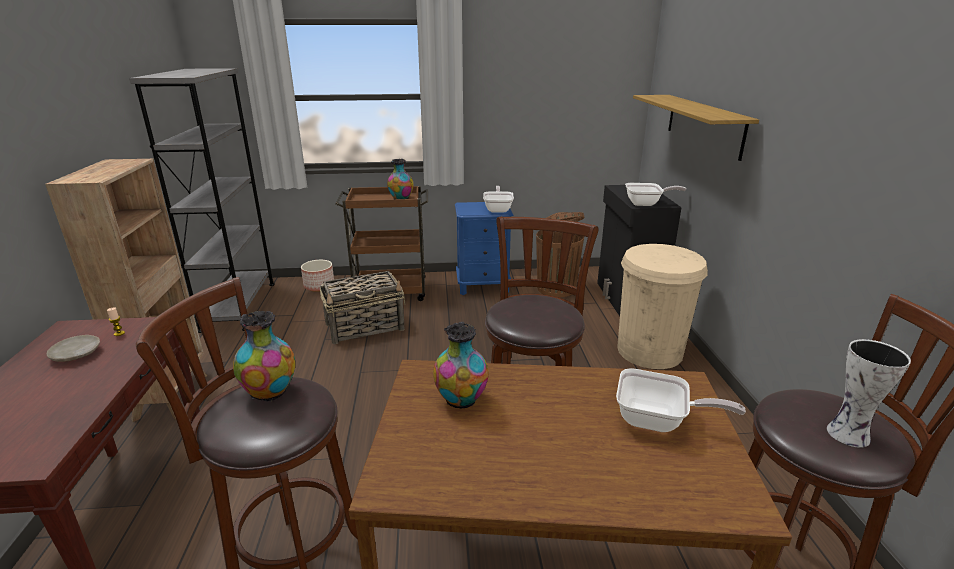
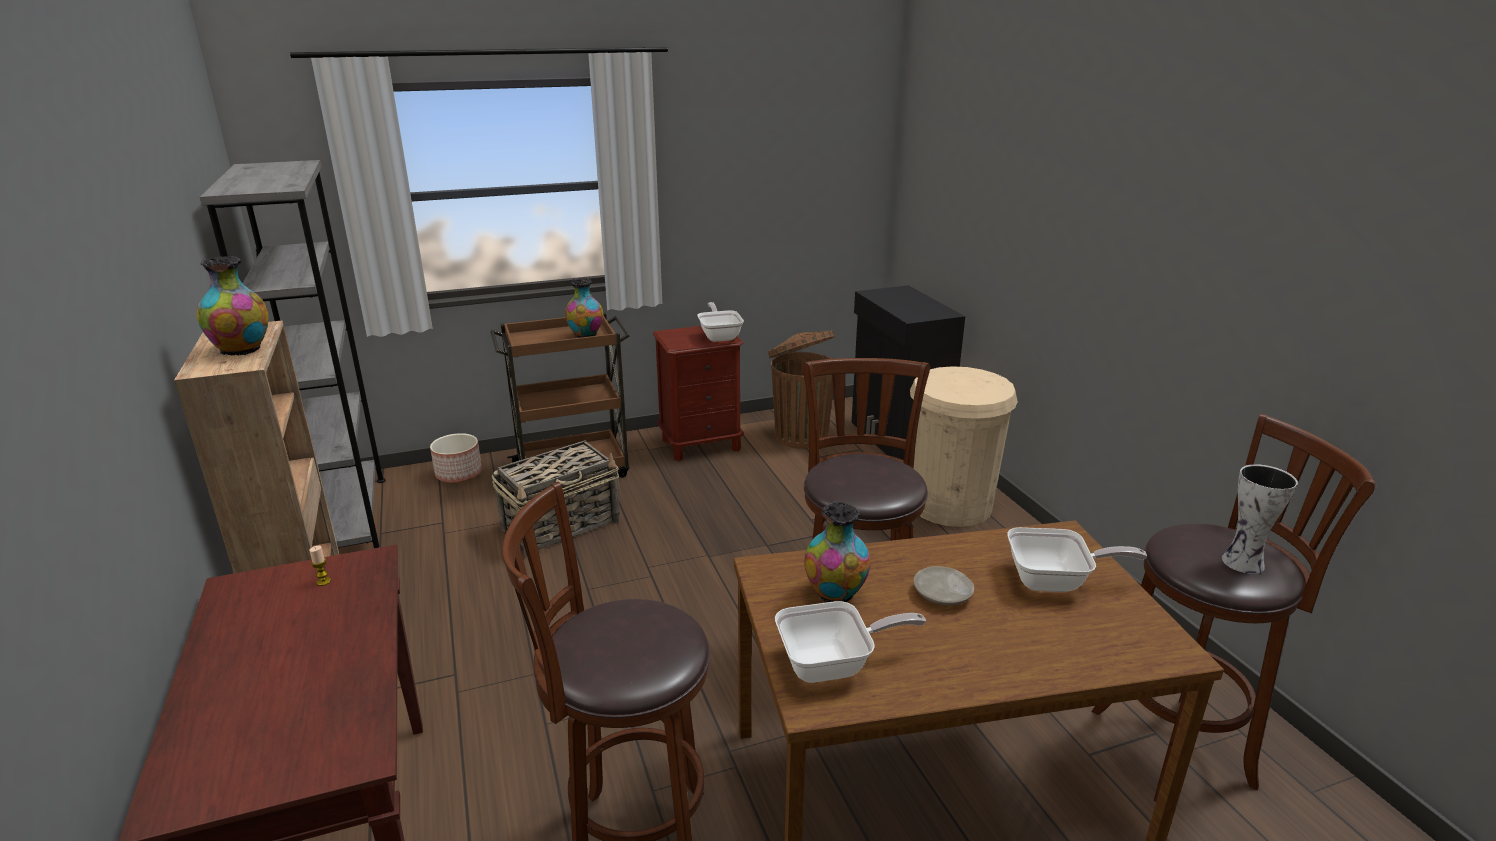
camera: 15 degrees left, 0 degrees up
beige plate [47,335,100,362] -> beige plate moved to [913,566,974,606]
vase [233,311,295,402] -> vase moved to [197,256,269,356]
blue nightstand [455,202,513,295] -> brown nightstand [653,326,744,461]
frying pan [625,183,686,206] -> frying pan moved to [775,601,926,683]
shelf [633,95,759,161] -> none

